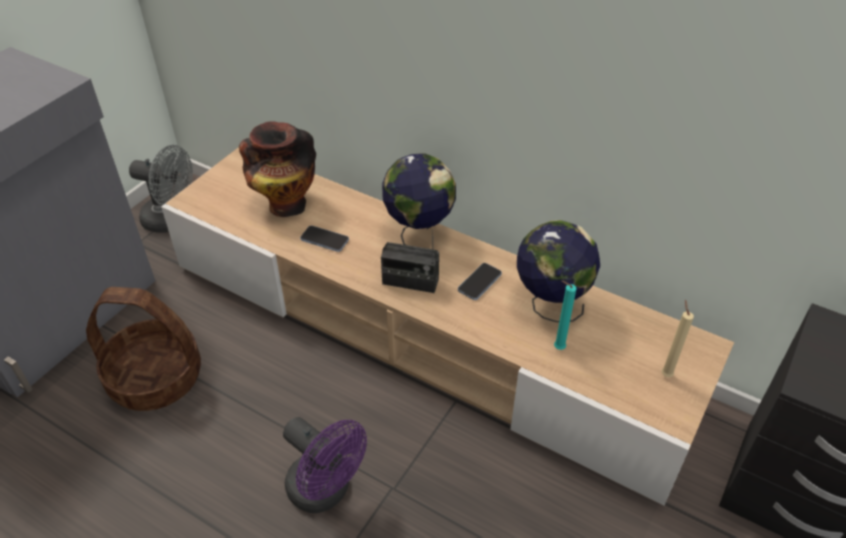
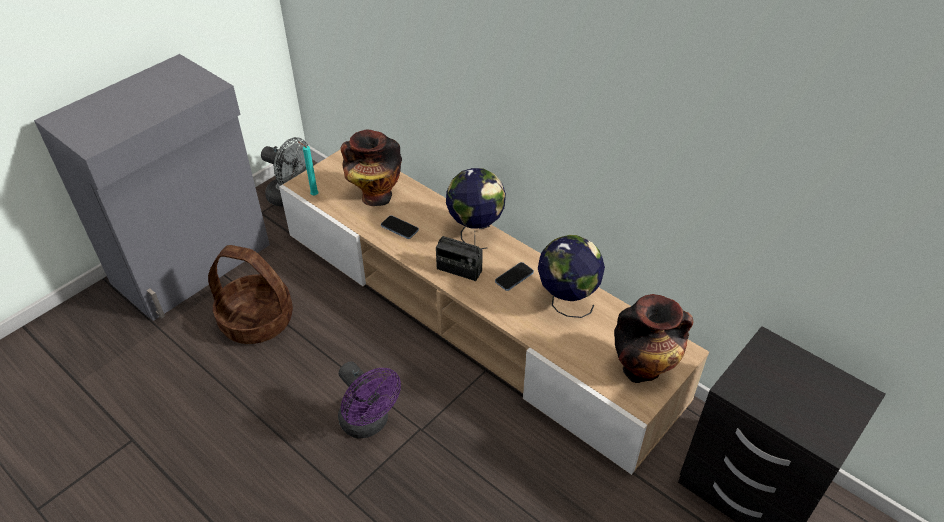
camera: 10 degrees right, 0 degrees up
turquoise candle [554,281,577,350] -> turquoise candle moved to [299,142,318,196]
beige candle [661,300,694,377] -> vase [614,294,693,383]

